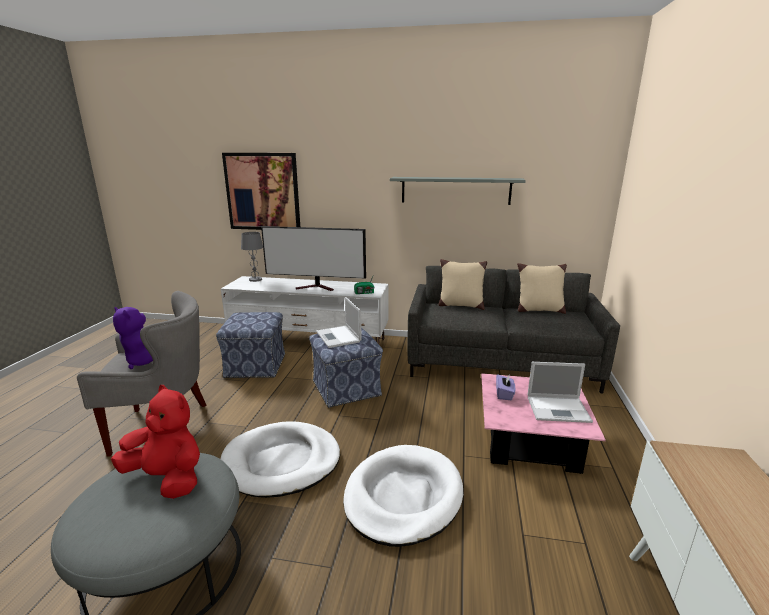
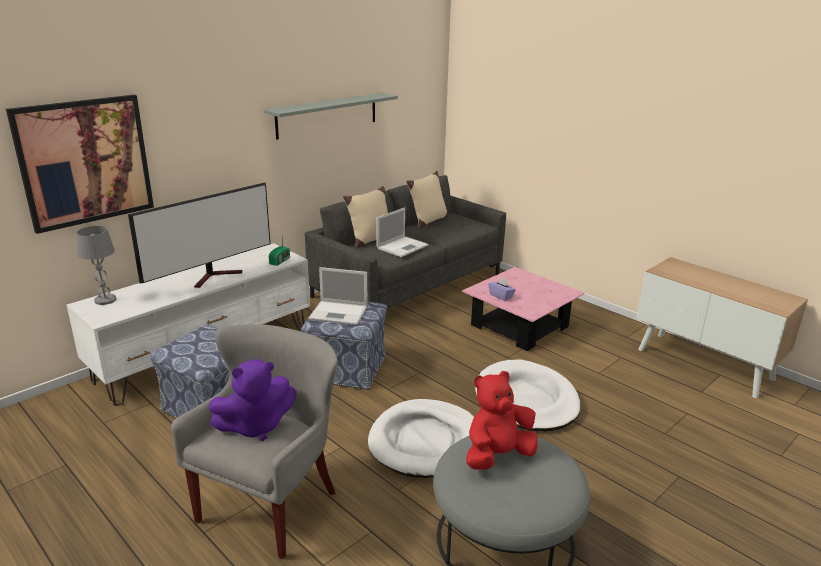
camera: 55 degrees left, 5 degrees up
laptop [527,362,593,423] -> laptop moved to [376,207,428,257]

